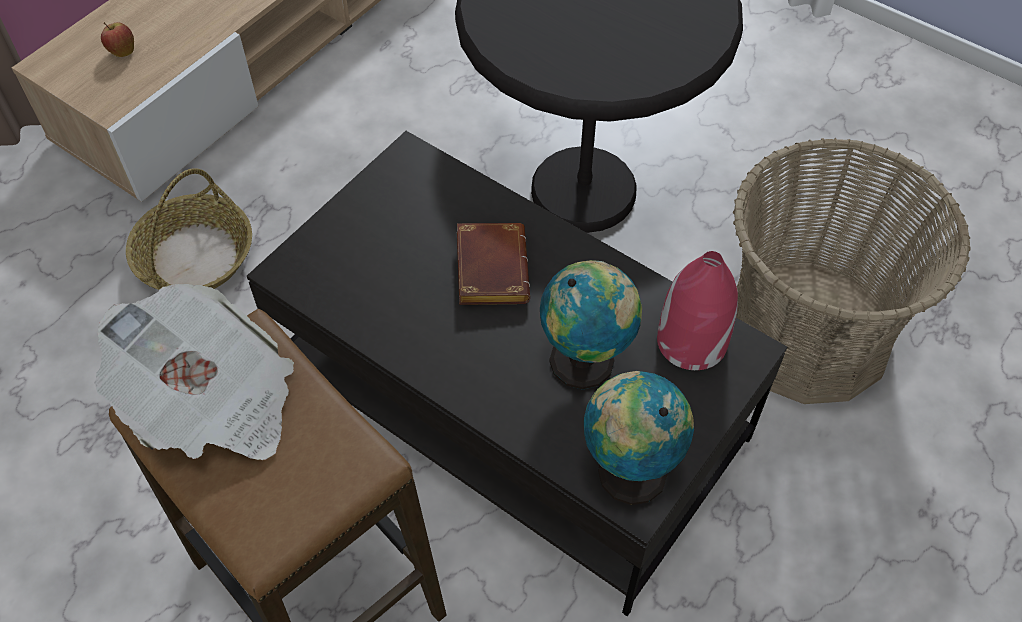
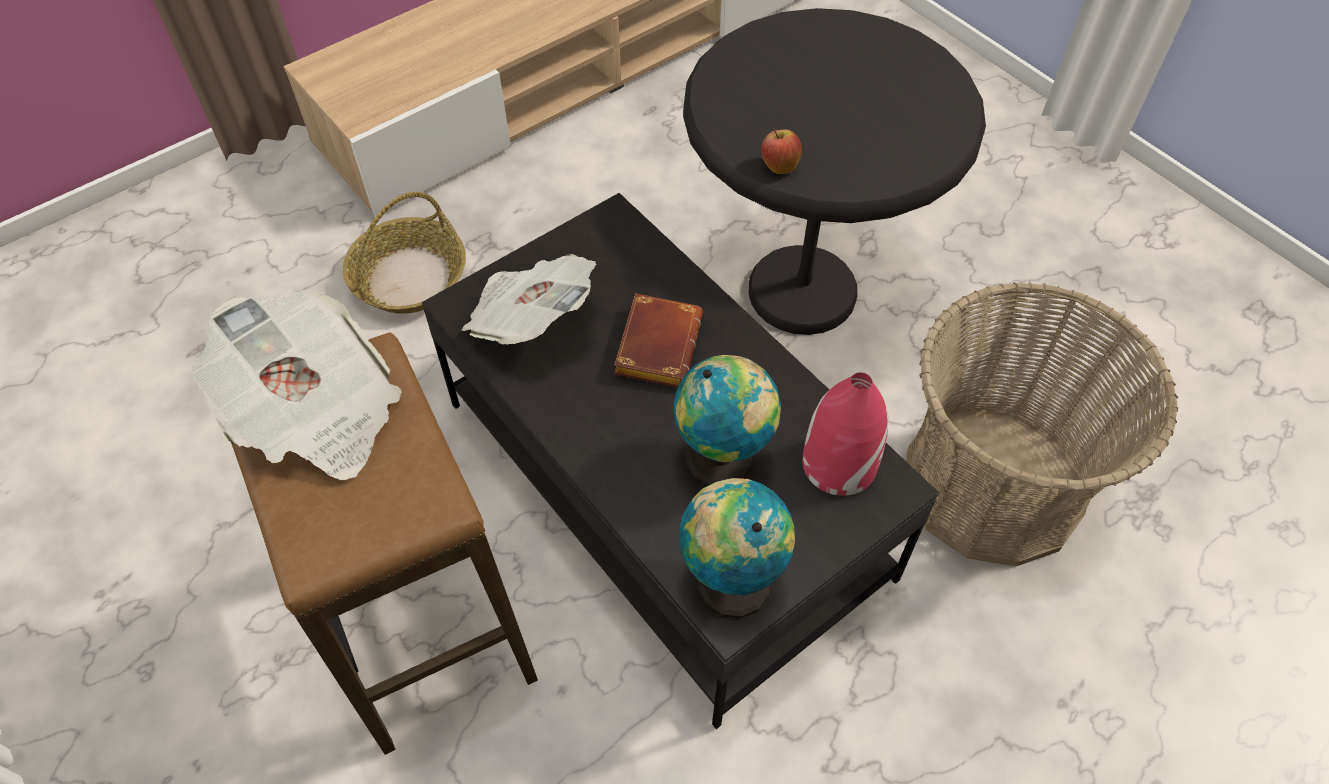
camera: 15 degrees right, 0 degrees up
apple [101,22,134,57] -> apple moved to [761,127,802,174]
none -> newspaper [462,254,596,345]

